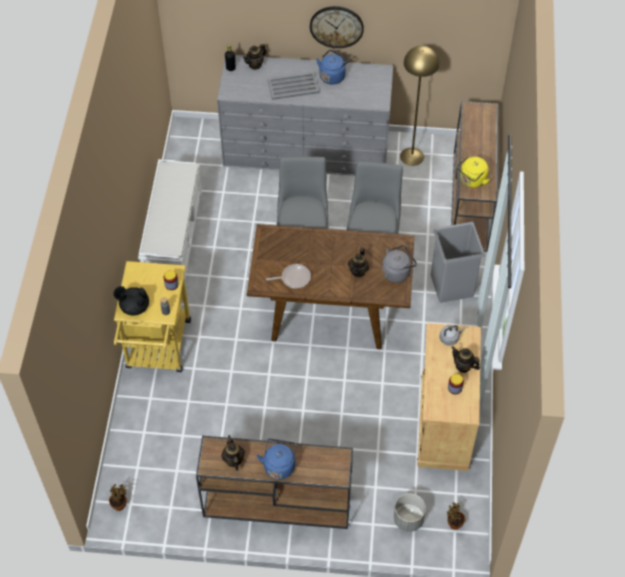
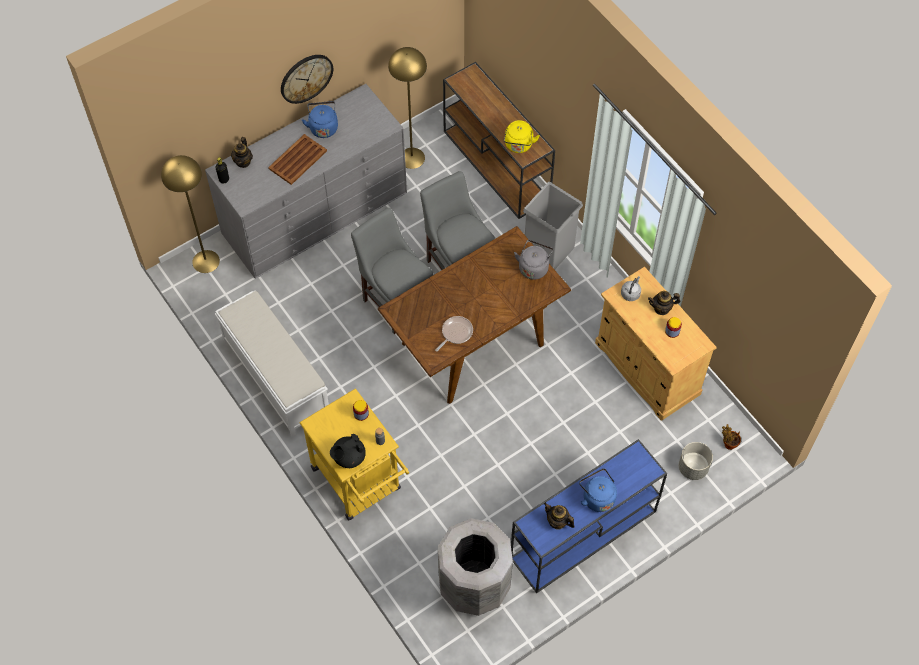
camera: 40 degrees left, 5 degrees up
potted plant [109,484,127,511] -> none
brown console table [196,436,353,529] -> blue console table [511,439,667,593]
grey tray [267,72,320,100] -> brown tray [268,134,327,185]
teapot [348,248,369,277] -> none
none -> yellow floor lamp [161,155,220,273]
none -> grey trash can [438,518,513,616]

